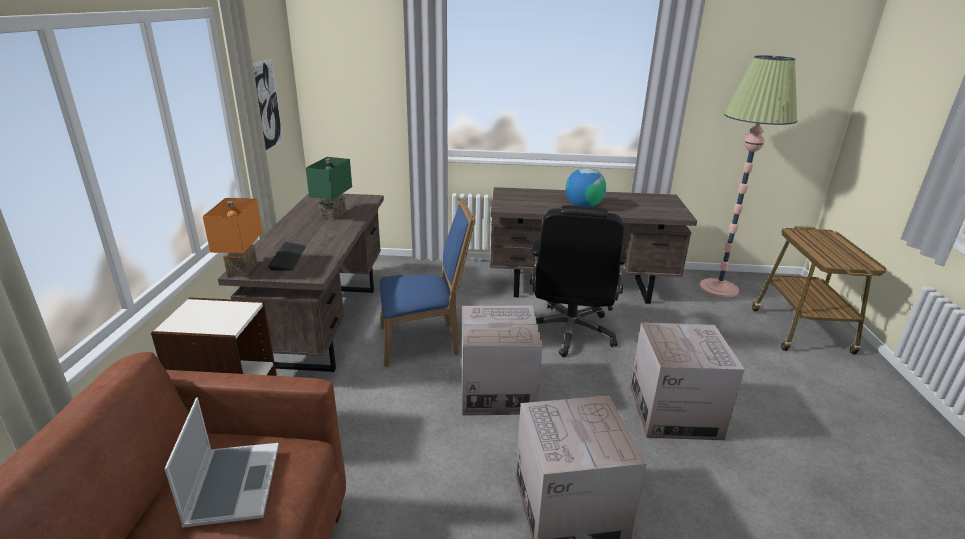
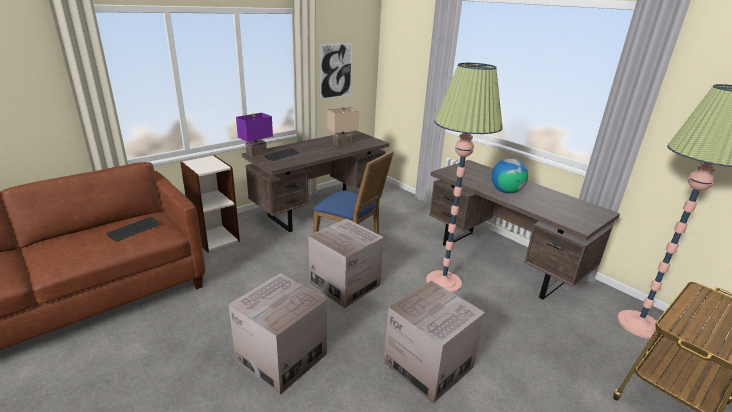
camera: 45 degrees right, 0 degrees up
laptop [164,397,279,527] -> keyboard [106,216,160,242]
orange table lamp [203,198,262,277] -> purple table lamp [236,113,273,157]
green table lamp [306,157,352,220] -> beige table lamp [327,107,359,147]
black office chair [530,205,627,357] -> floor lamp [426,63,503,293]

